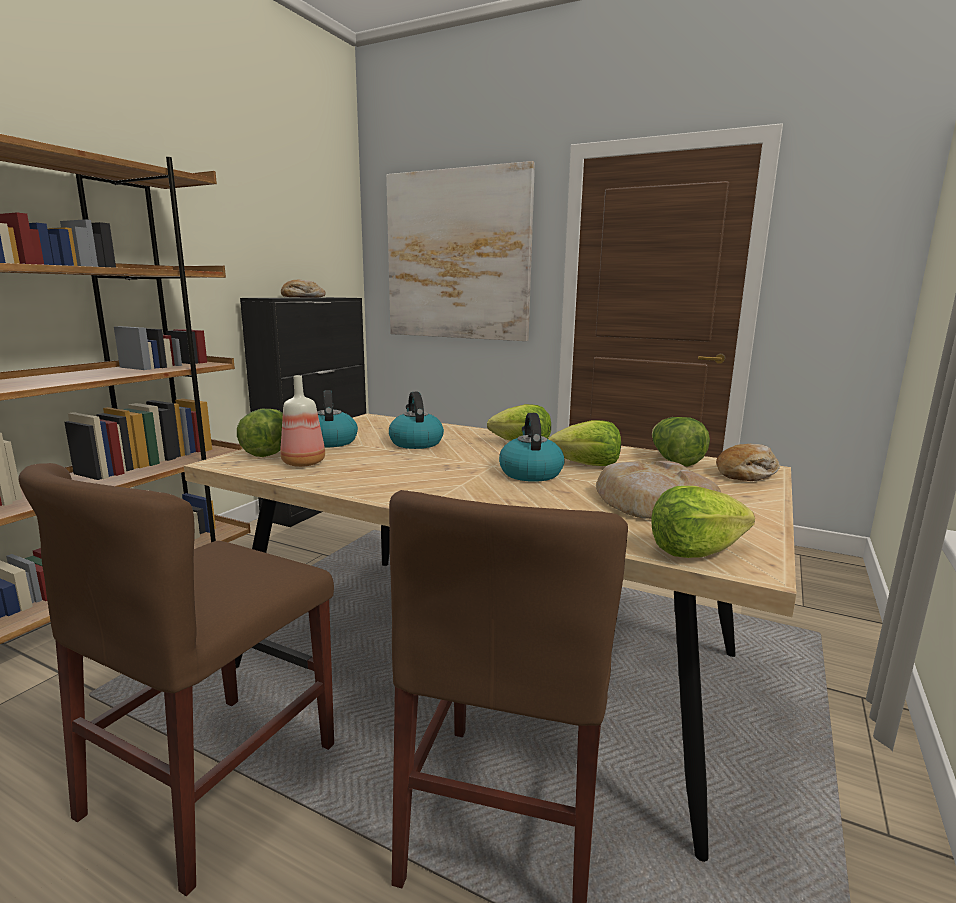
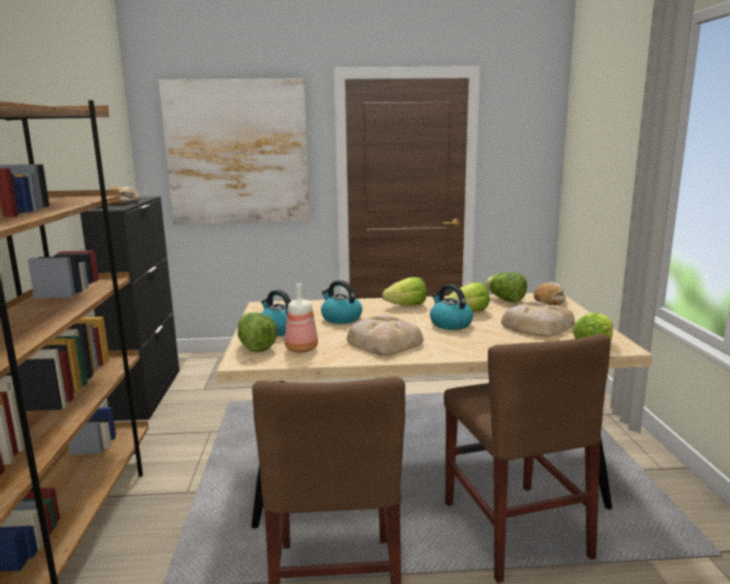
camera: 30 degrees left, 0 degrees up
none -> bread [347,315,423,356]

